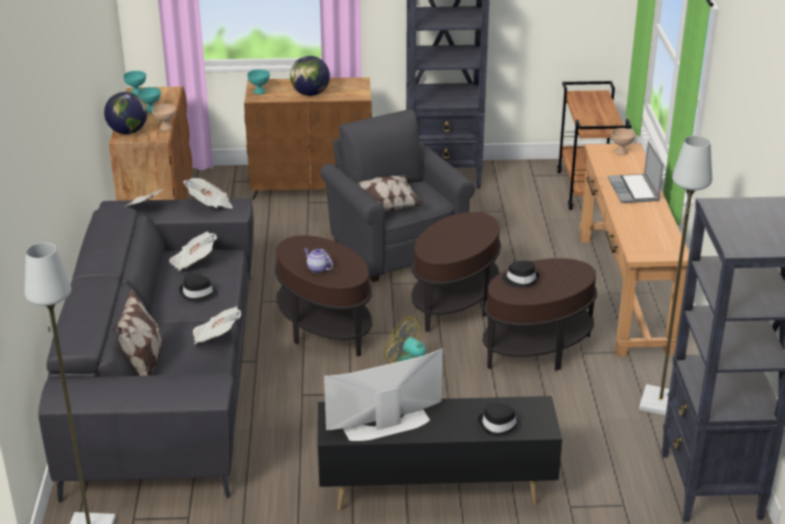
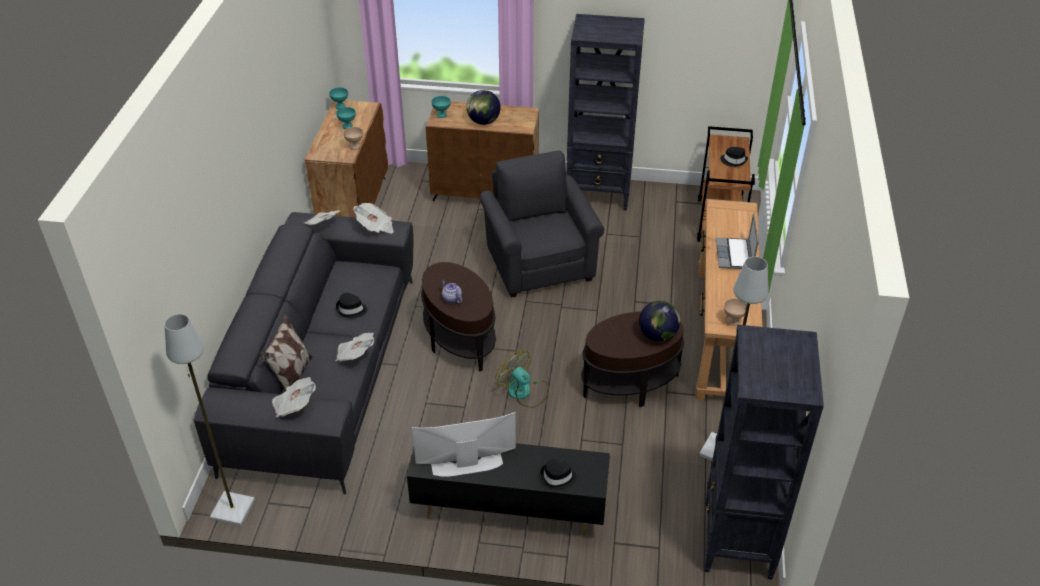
camera: 10 degrees right, 10 degrees up
globe [104,92,147,134] -> globe moved to [639,300,680,341]
newspaper [169,231,217,271] -> newspaper moved to [272,377,316,417]
pillow [357,175,425,211] -> none
brown side table [411,212,501,332] -> none
black hat [502,261,540,288] -> black hat moved to [720,147,748,167]
beige bowl [611,128,636,155] -> beige bowl moved to [724,298,747,326]

